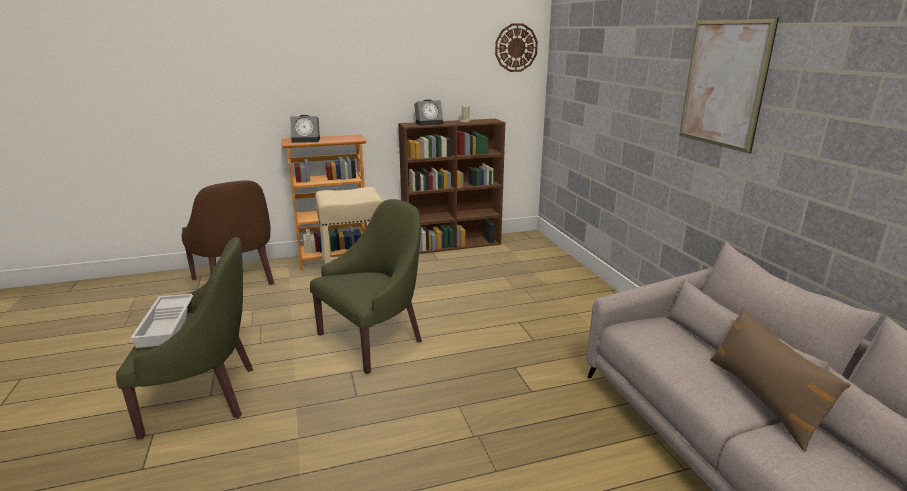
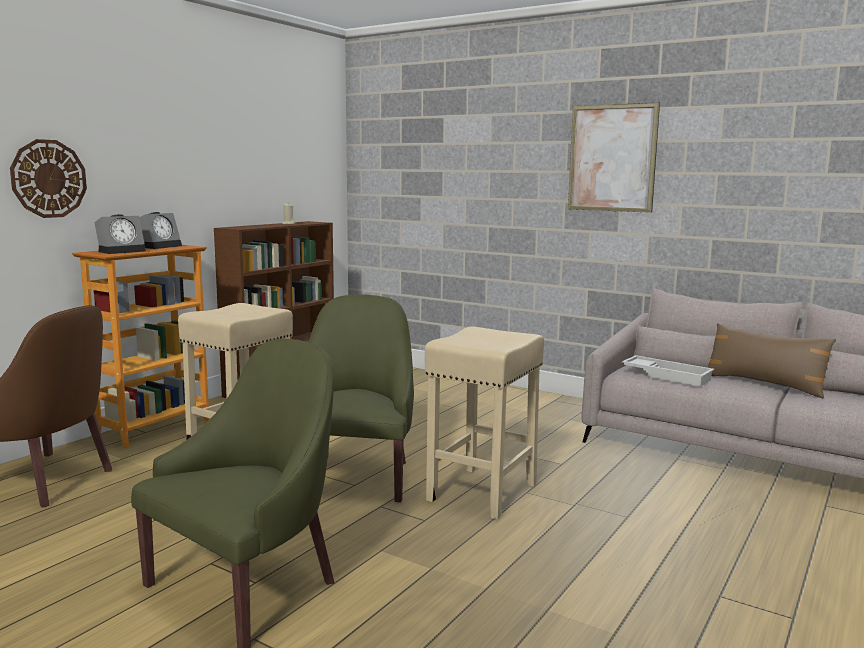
camera: 40 degrees left, 10 degrees down
white tray [130,294,193,348] -> white tray moved to [622,355,715,387]
alarm clock [414,99,443,126] -> alarm clock moved to [139,212,182,249]
wall clock [495,24,538,72] -> wall clock moved to [10,139,87,218]
none -> beige stool [425,326,544,520]

